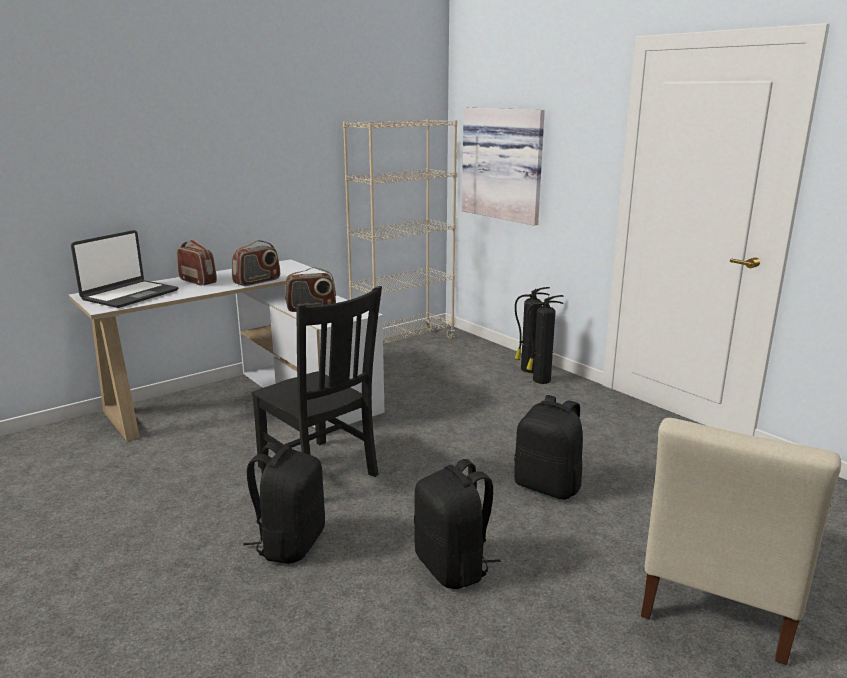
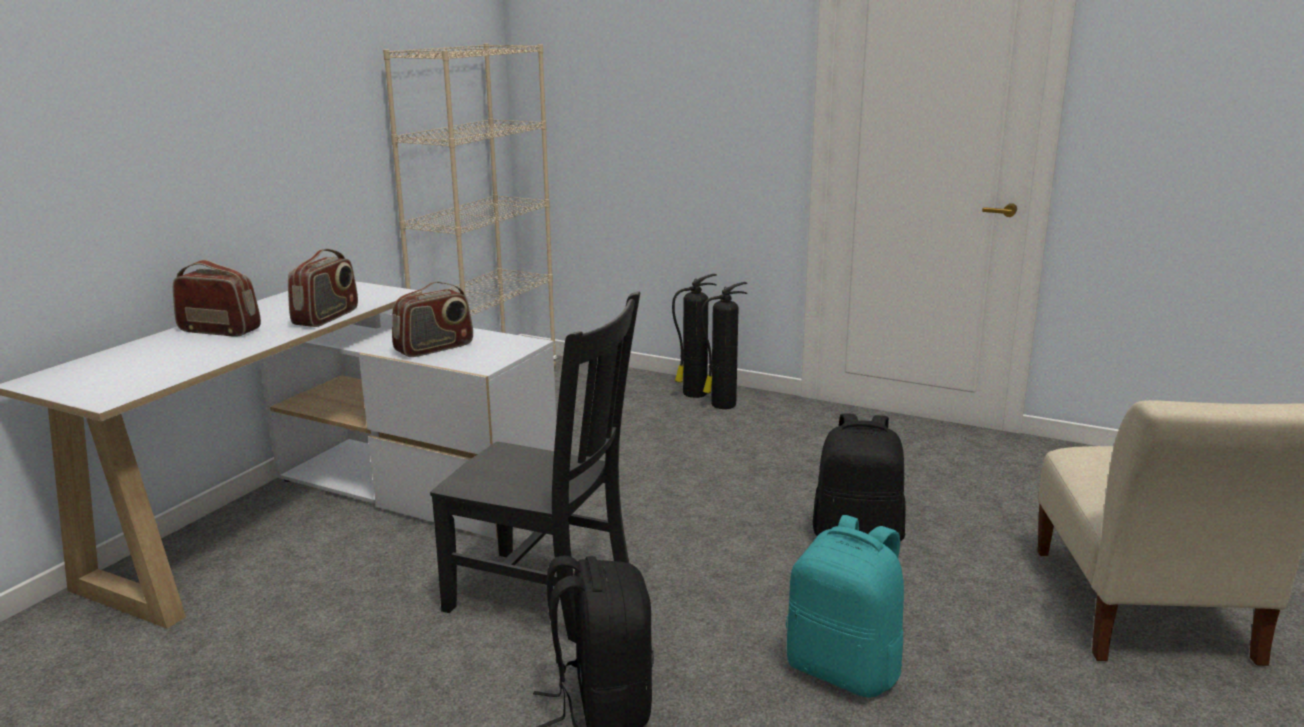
camera: 25 degrees left, 0 degrees up
laptop [71,230,179,308] -> none
black backpack [414,459,500,589] -> turquoise backpack [786,515,904,698]
picture [462,108,545,226] -> none

